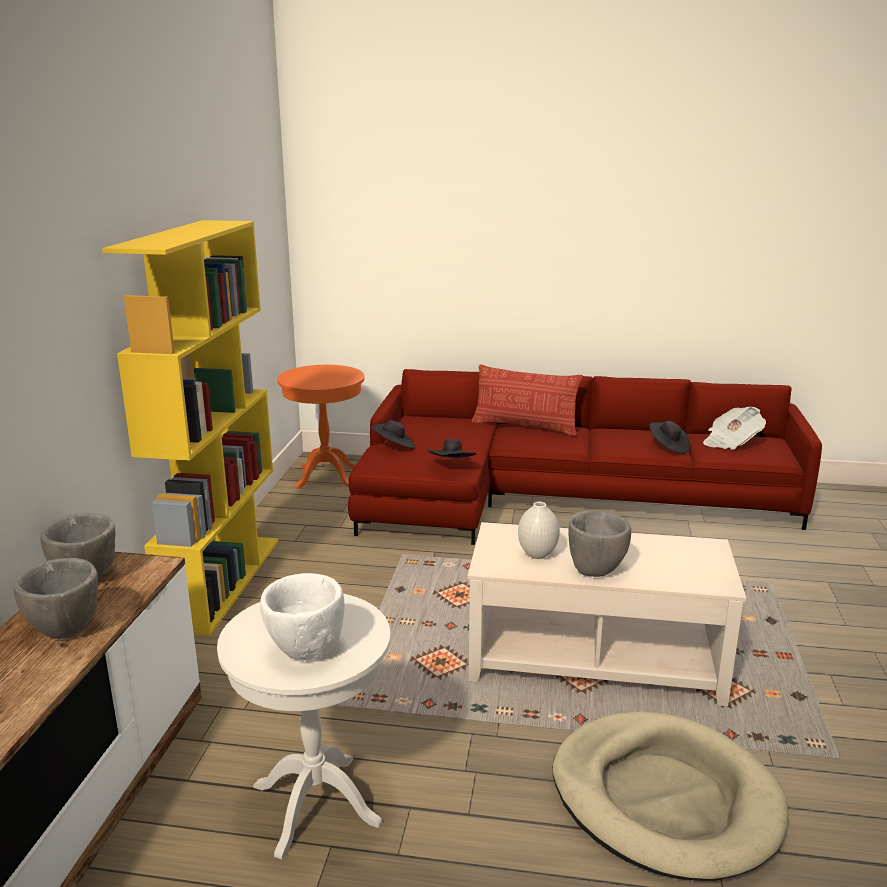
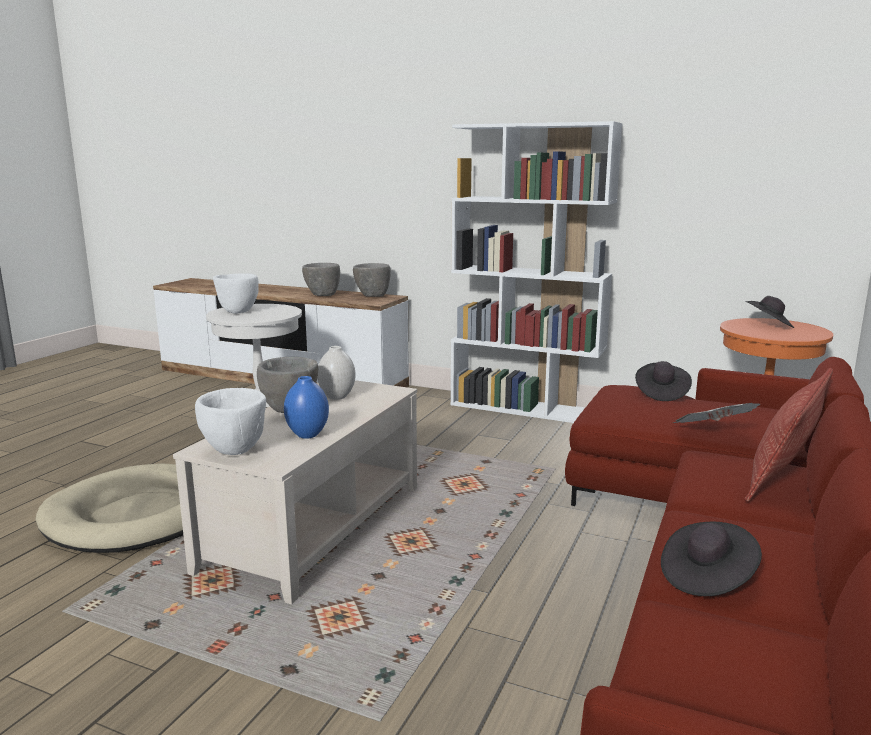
camera: 105 degrees right, 5 degrees down
yellow bookcase [102,220,279,636] -> white bookcase [450,121,622,423]
black hat [428,439,476,458] -> black hat moved to [745,296,794,328]
newspaper [703,407,766,450] -> newspaper moved to [672,403,761,423]
none -> white bowl [195,388,266,455]
none -> blue vase [284,376,329,439]

